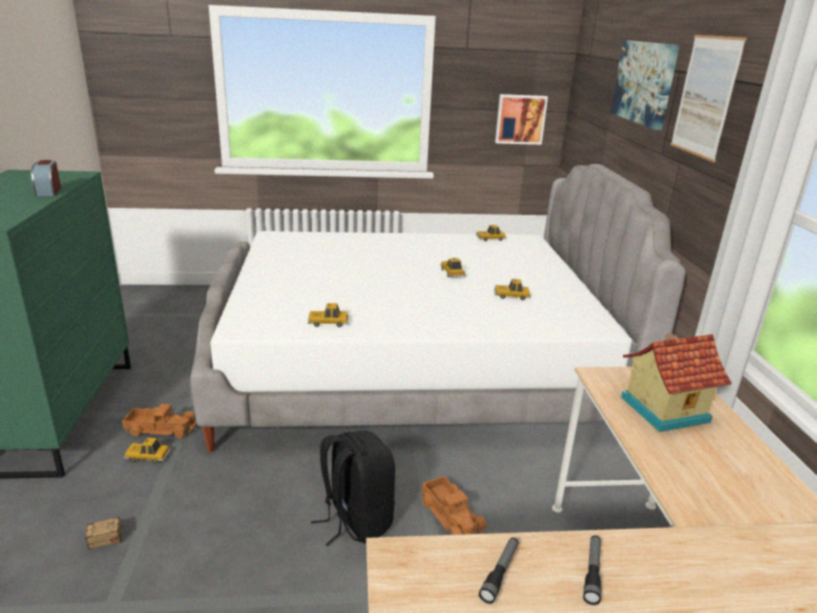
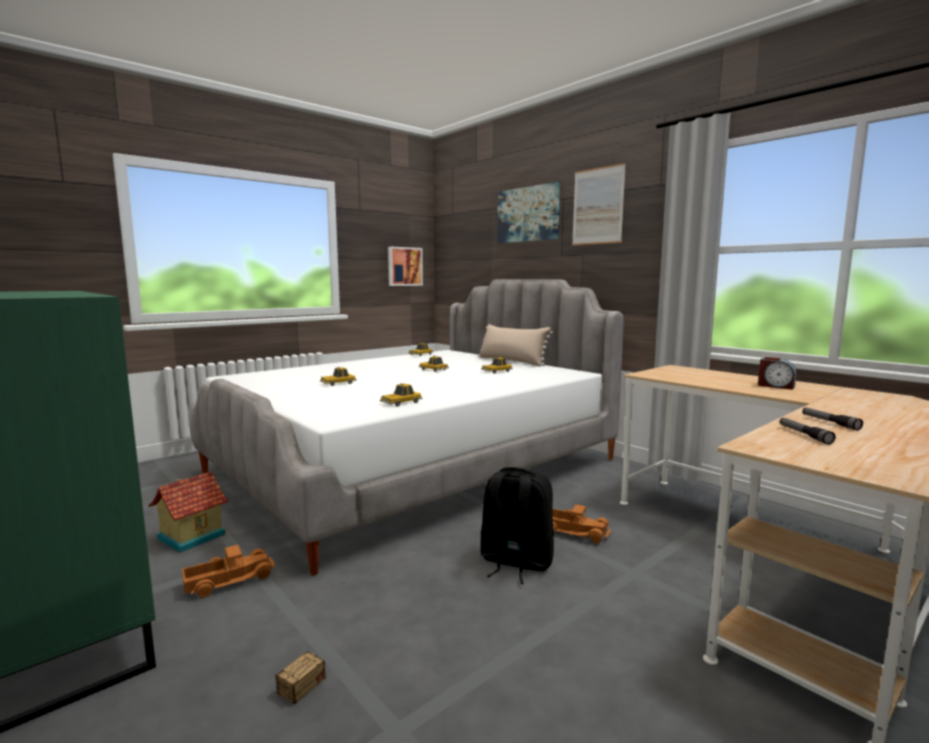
camera: 35 degrees left, 15 degrees down
alarm clock [31,160,61,196] -> alarm clock moved to [758,357,796,390]
toy car [124,438,171,464] -> toy car moved to [320,367,357,386]
toy house [621,332,732,432] -> toy house moved to [148,471,228,553]
none -> beige pillow [478,324,553,367]

